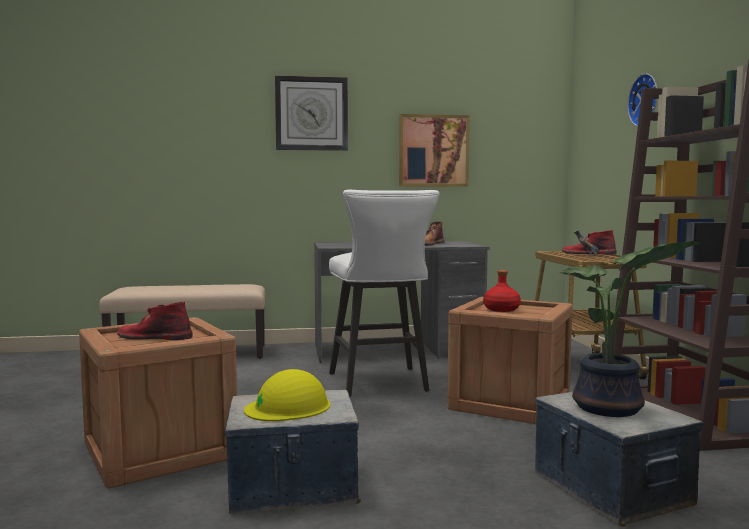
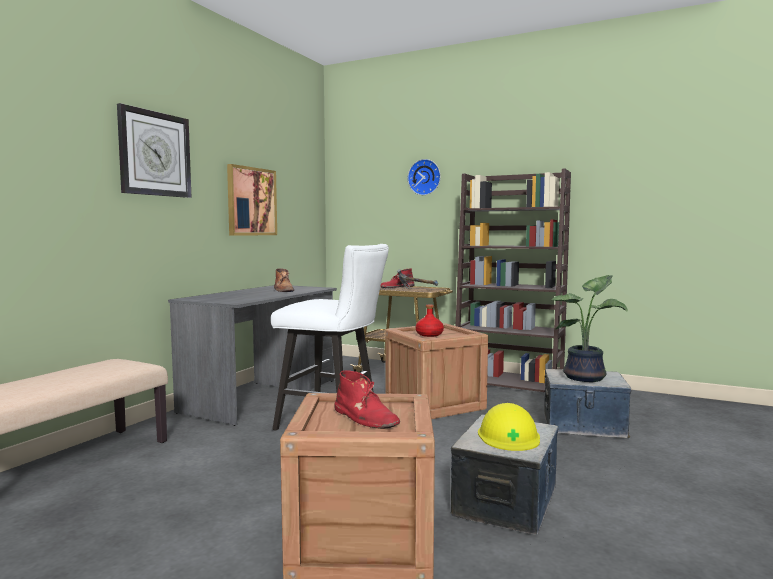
camera: 55 degrees left, 0 degrees up
red boot [117,302,193,340] -> red boot turned 90 degrees counterclockwise [335,370,400,429]

